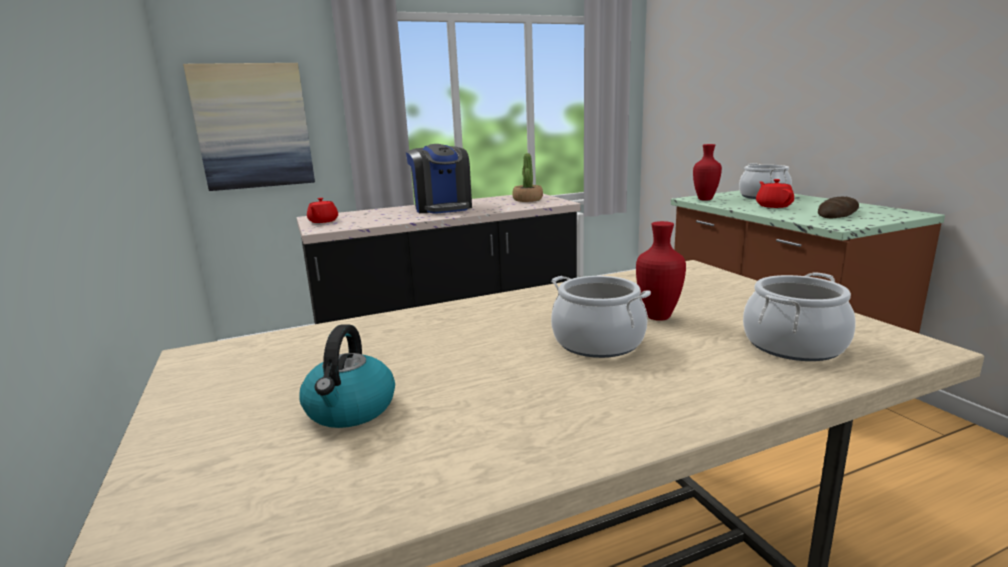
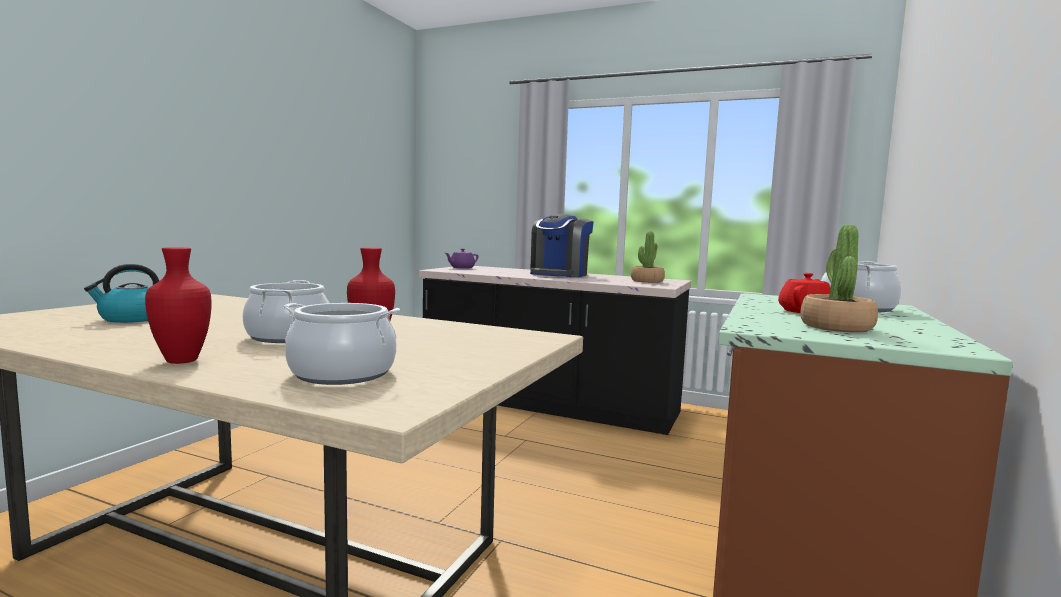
camera: 45 degrees right, 10 degrees down
picture [183,63,315,191] -> none
red teapot [307,198,338,223] -> purple teapot [445,248,478,269]
red vase [693,144,722,201] -> red vase moved to [145,247,212,364]
bread [818,197,859,218] -> potted plant [800,225,878,332]

